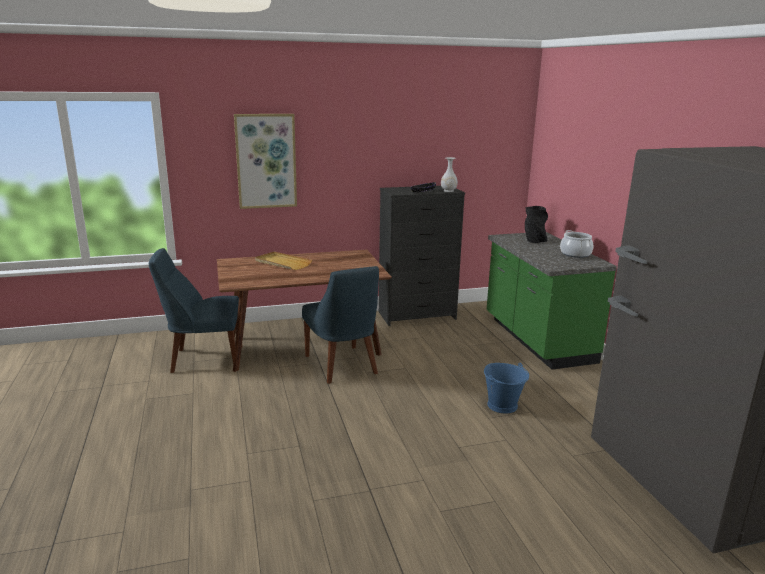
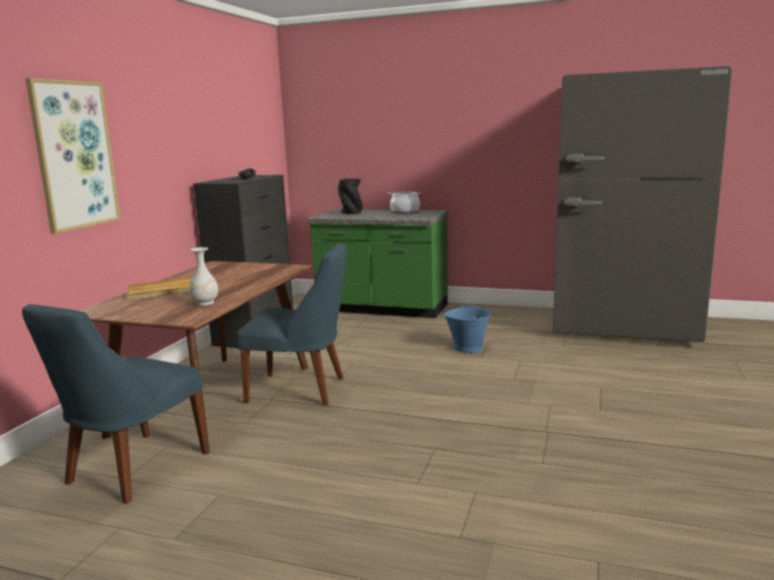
camera: 55 degrees left, 5 degrees down
white vase [441,157,458,192] -> white vase moved to [189,247,218,306]

